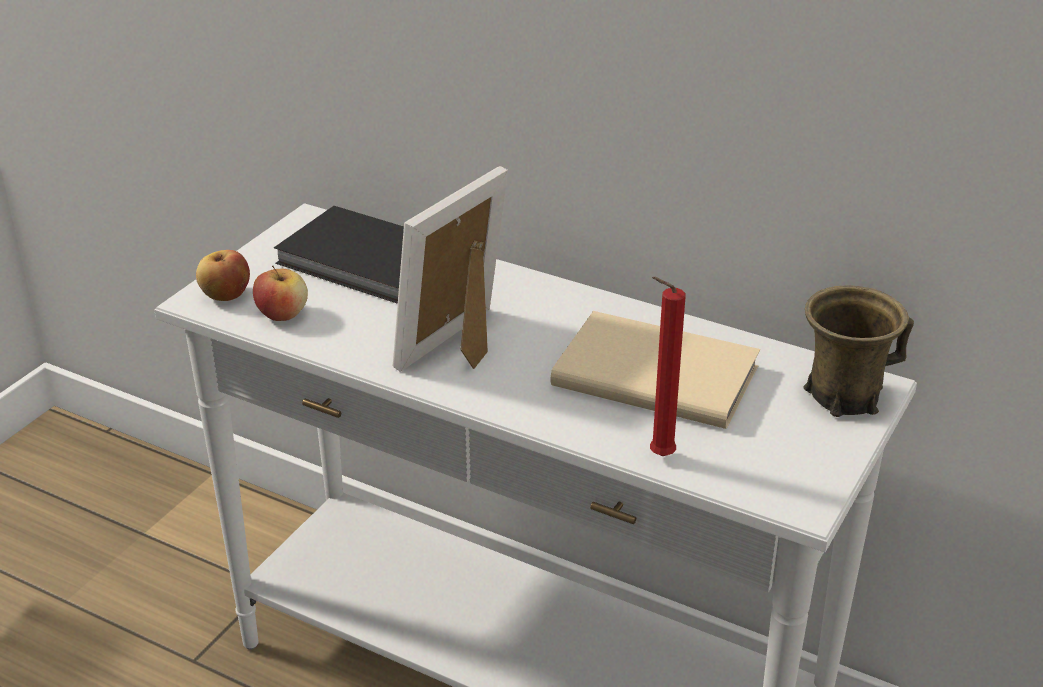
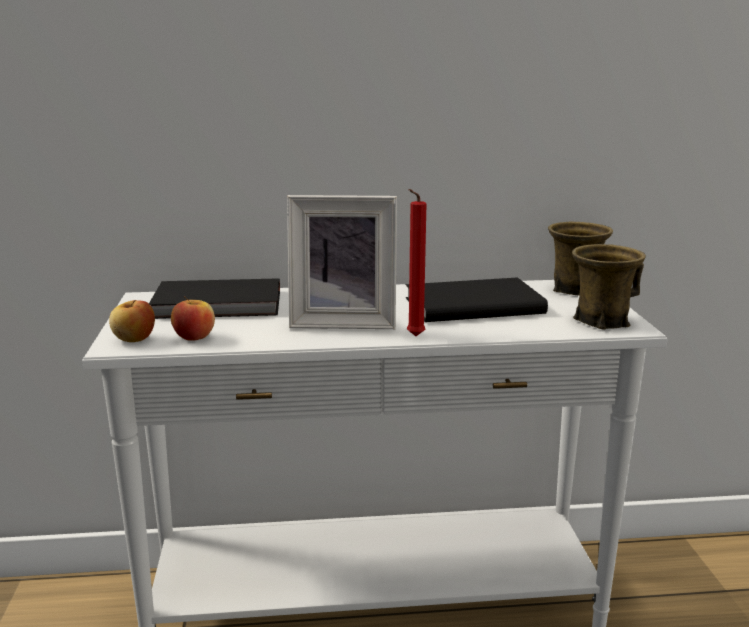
camera: 35 degrees left, 15 degrees down
picture frame [393,166,508,372] -> picture frame turned 90 degrees counterclockwise [287,195,397,329]
beige book [551,311,760,429] -> black book [405,277,548,322]
red candle [650,277,686,456] -> red candle moved to [407,189,426,336]
none -> brown mug [572,244,646,329]

